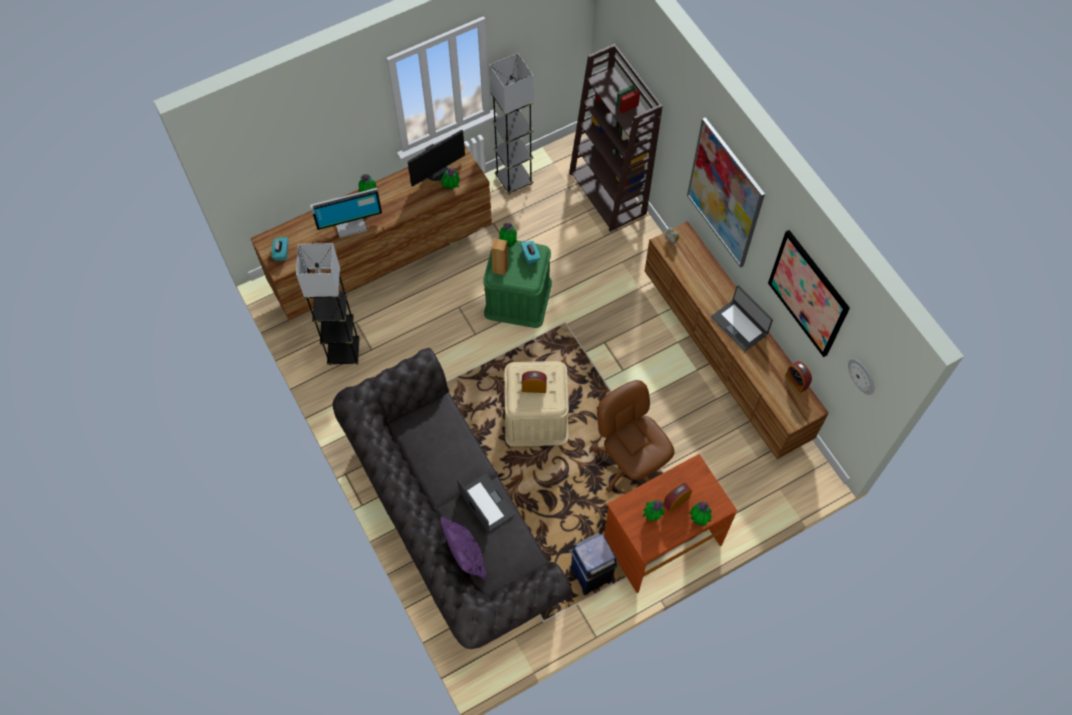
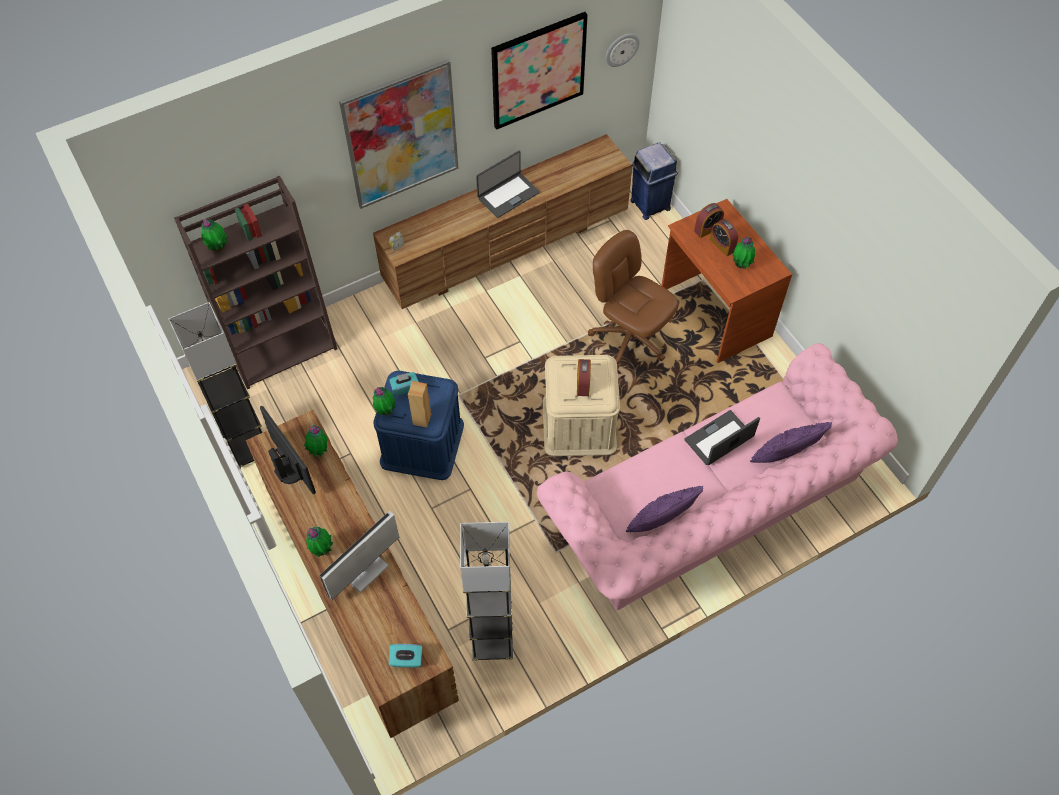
camera: 90 degrees left, 5 degrees down
monitor [310,188,382,238] -> monitor turned 120 degrees counterclockwise [319,511,399,600]
grey sofa [333,348,572,649] -> pink sofa [537,343,898,610]
green storage box [483,238,552,328] -> blue storage box [373,371,464,480]
blue trash can [570,533,618,595] -> blue trash can moved to [630,142,678,220]
brown office chair [593,380,675,492] -> brown office chair turned 75 degrees clockwise [588,230,679,370]
potted plant [690,502,712,526] -> potted plant moved to [201,218,228,252]
alarm clock [786,361,812,393] -> alarm clock moved to [694,203,724,238]
none -> purple pillow [626,486,703,532]

